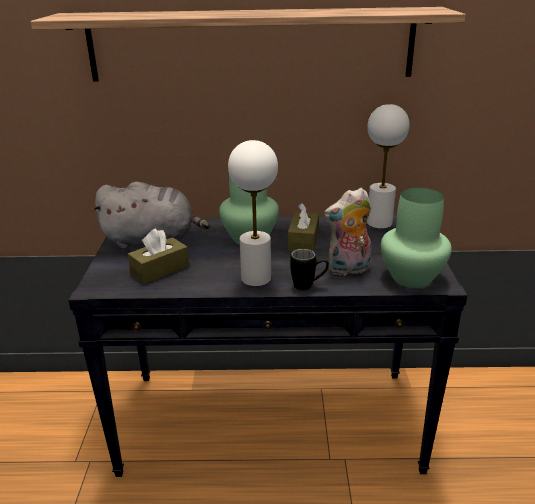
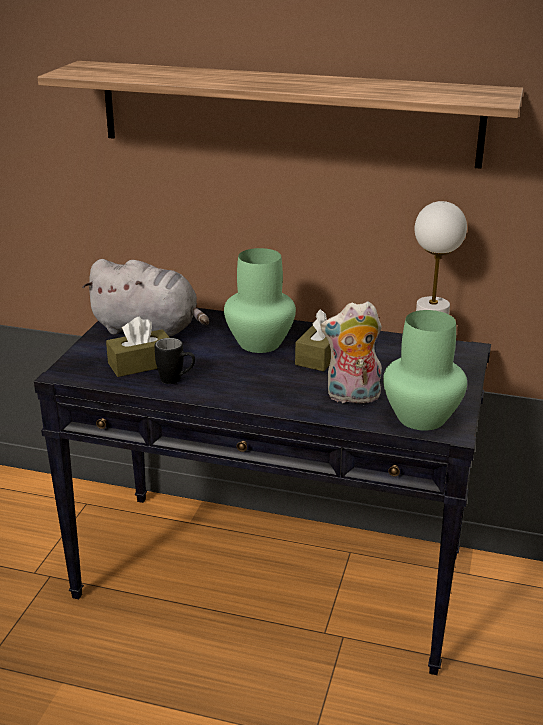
camera: 15 degrees right, 0 degrees up
white table lamp [228,140,278,286] -> none
black mug [290,249,329,290] -> black mug moved to [155,338,195,384]

